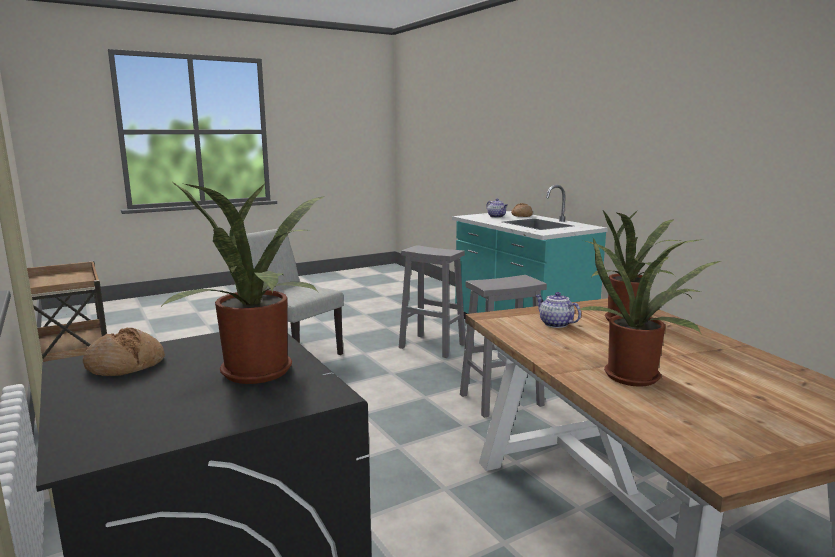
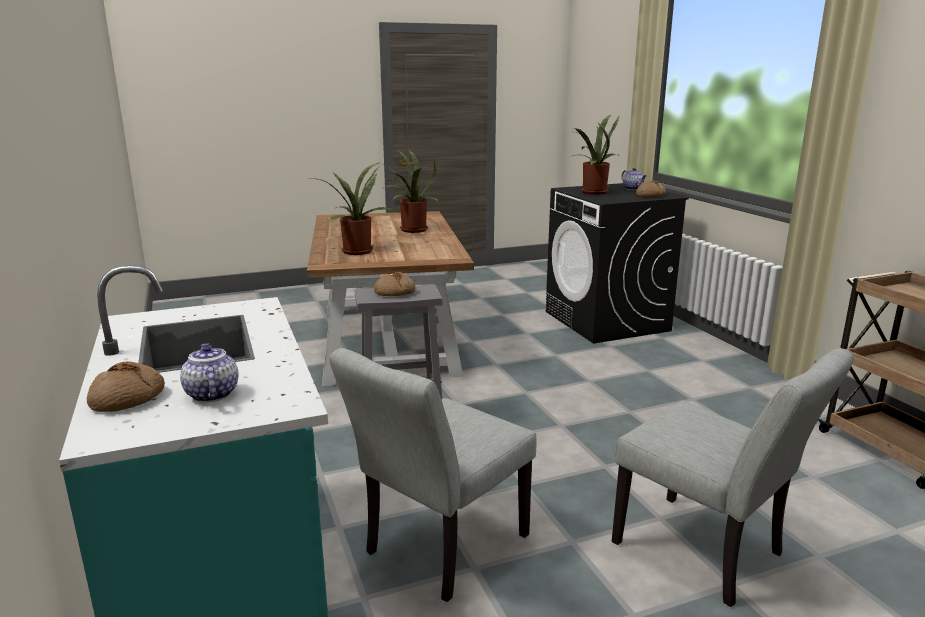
camera: 170 degrees left, 5 degrees up
grey stool [399,245,465,358] -> grey chair [329,348,537,602]
teapot [535,292,581,328] -> teapot moved to [621,168,647,190]
none -> bread [374,272,415,296]

